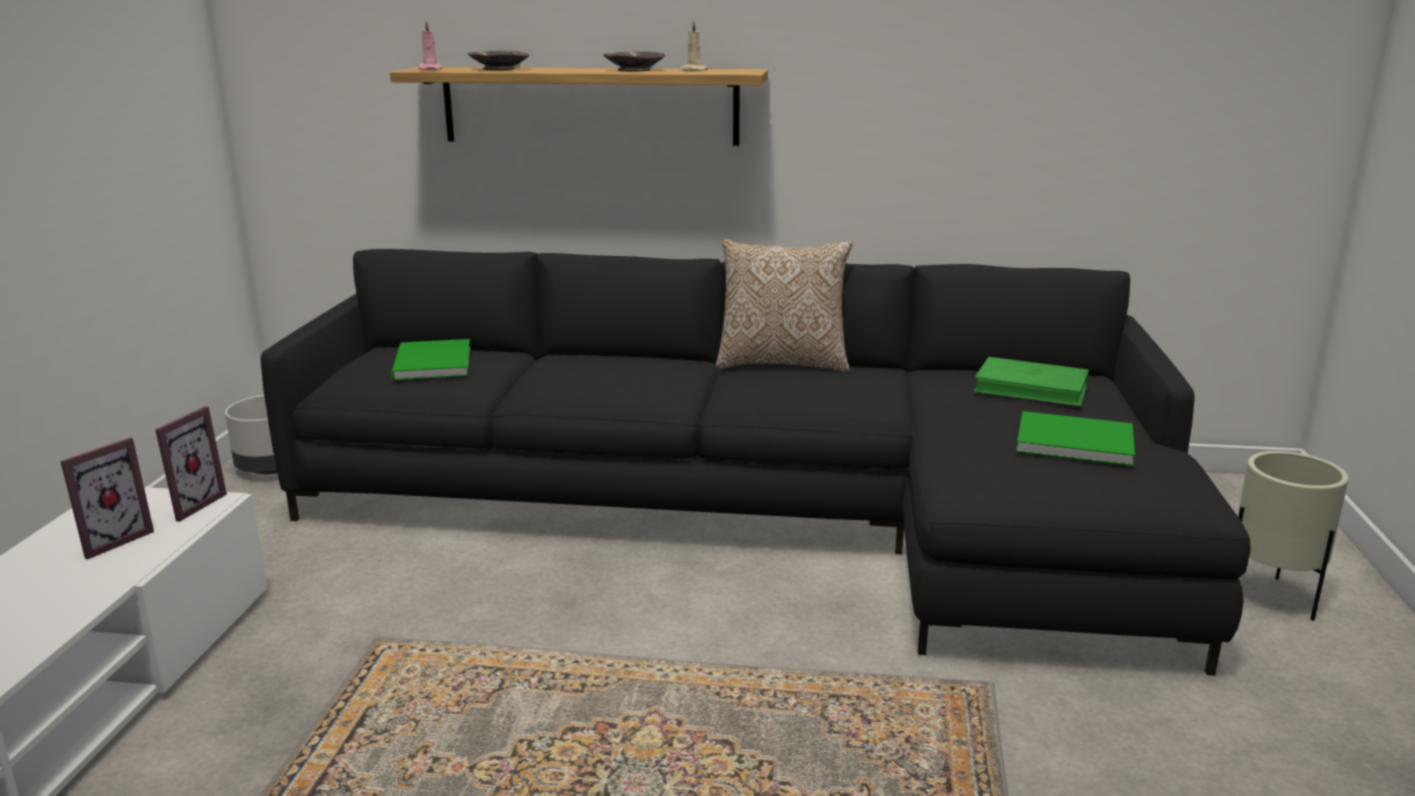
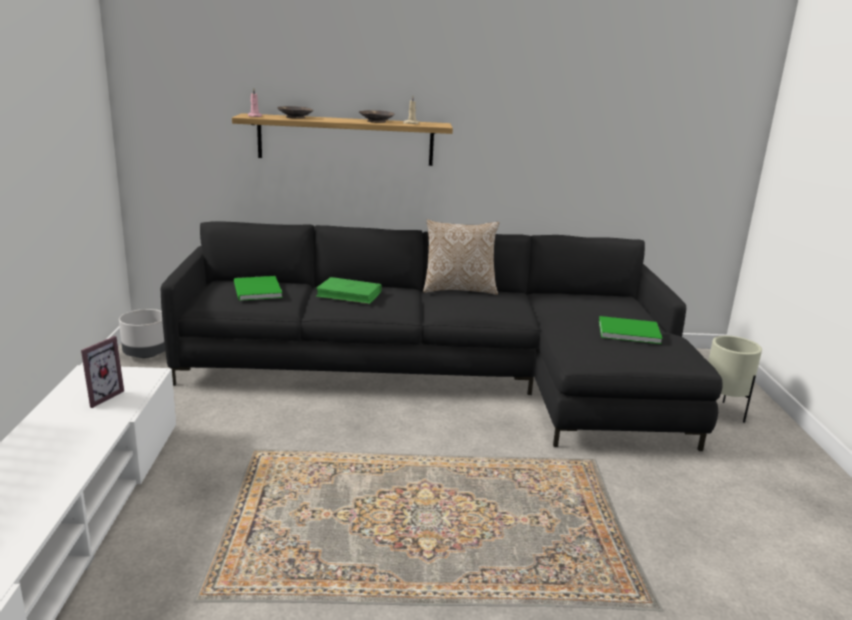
camera: 10 degrees left, 0 degrees up
picture frame [155,406,227,522] -> none
green book [974,357,1089,407] -> green book moved to [316,277,382,304]

